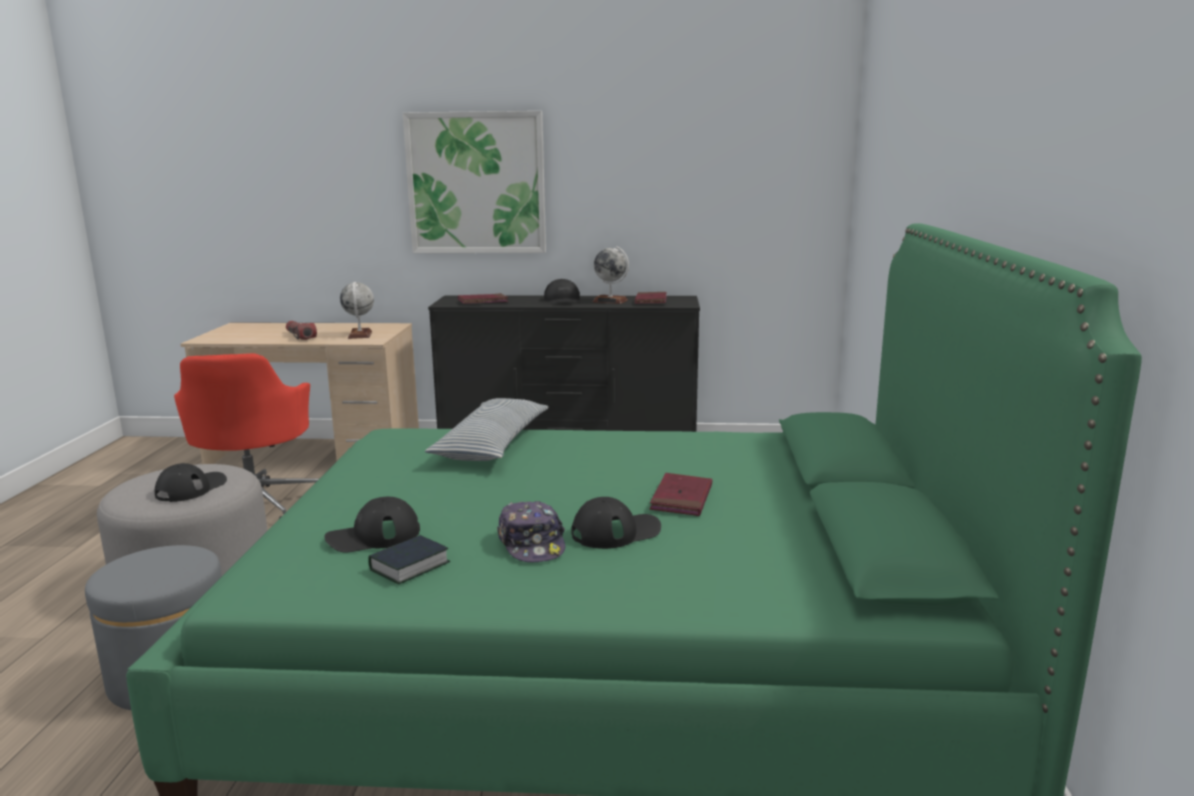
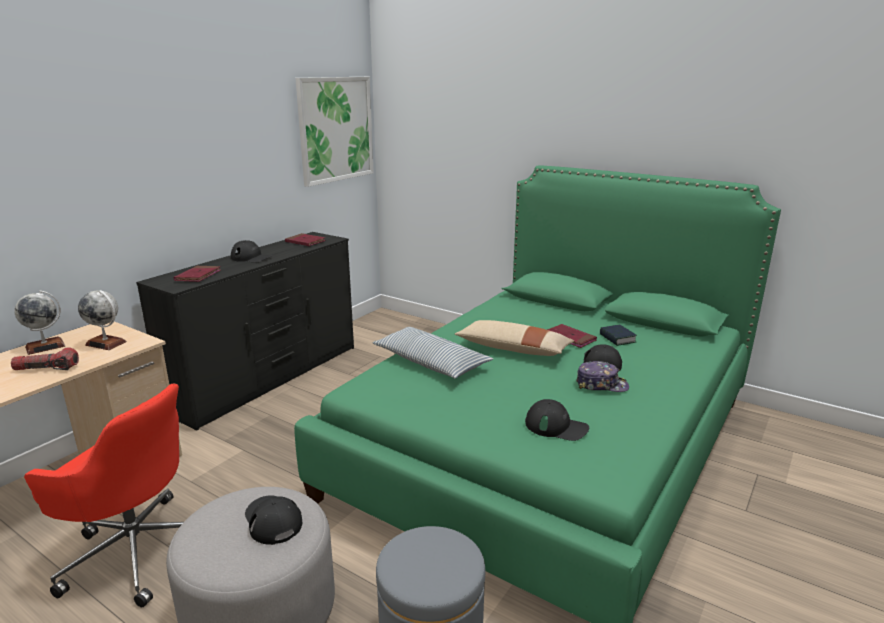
camera: 60 degrees left, 5 degrees up
black cap [324,497,420,552] -> black cap turned 75 degrees counterclockwise [525,399,589,441]
book [368,535,451,584] -> book moved to [600,325,637,346]
picture [403,111,546,253] -> picture moved to [295,77,374,187]
globe [593,246,629,304] -> globe moved to [14,291,65,355]
none -> beige pillow [455,320,574,356]

